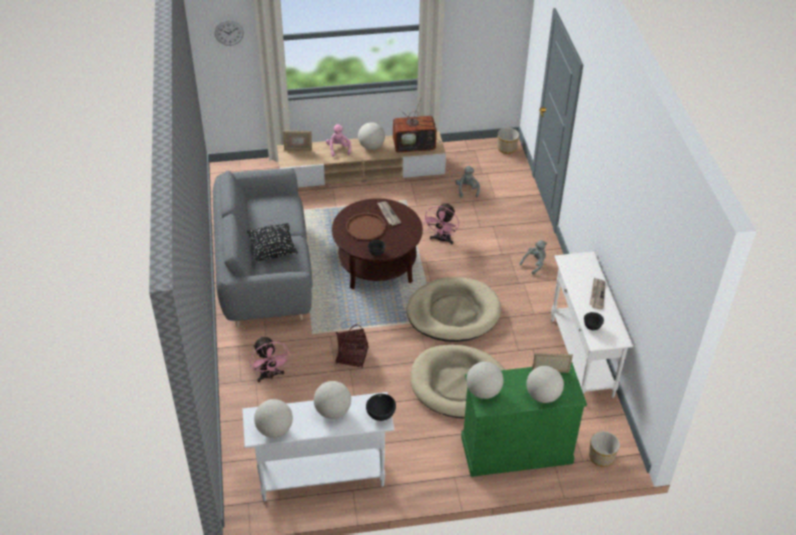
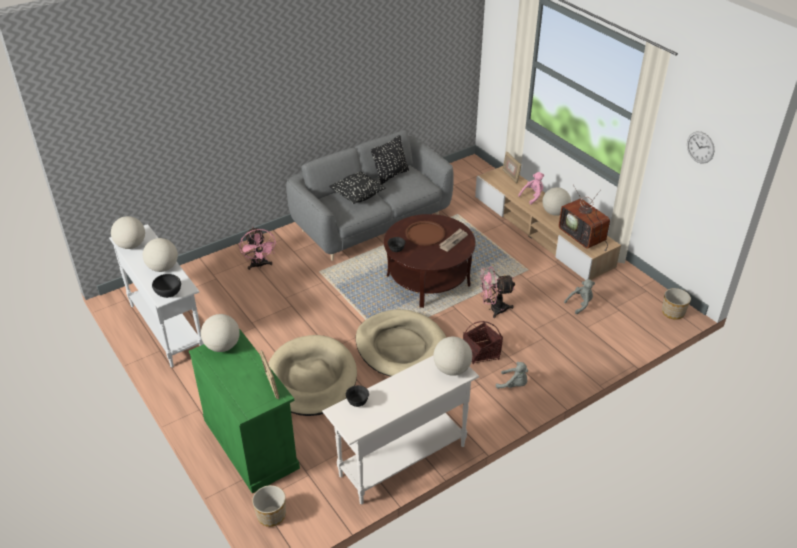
camera: 65 degrees right, 5 degrees down
wall clock [215,20,244,46] -> wall clock moved to [687,131,714,164]
pink fan [250,336,291,382] -> pink fan turned 60 degrees counterclockwise [240,227,276,270]
basket [335,324,368,368] -> basket moved to [463,321,503,364]
globe [526,366,564,403] -> globe moved to [433,337,472,376]
newspaper [590,278,606,309] -> none
none -> black pillow [371,135,409,185]

